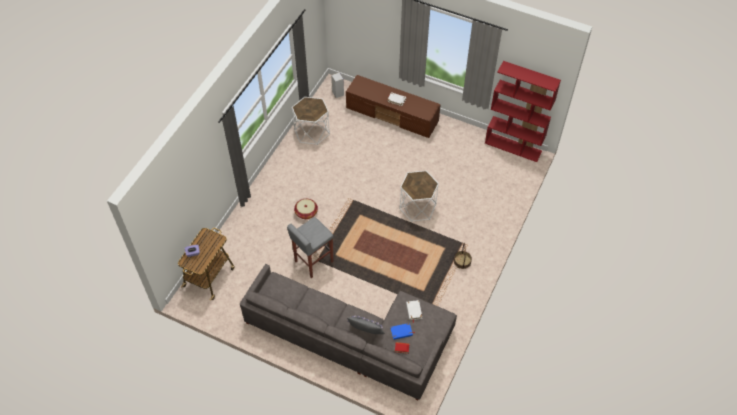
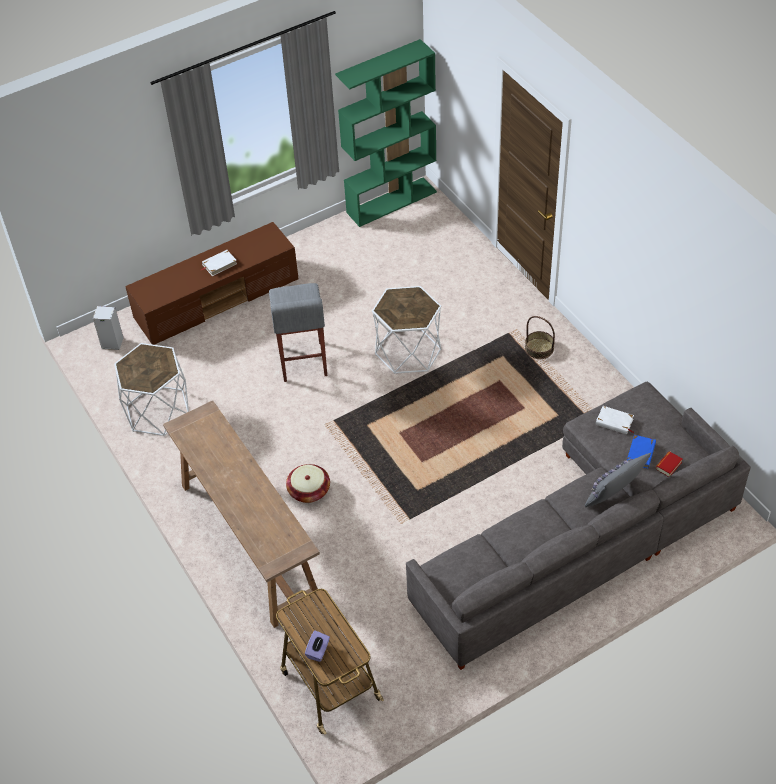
camera: 55 degrees left, 5 degrees down
grey stool [287,217,334,278] -> grey stool moved to [269,283,327,382]
red bookcase [485,61,561,162] -> green bookcase [335,39,437,227]
none -> brown console table [163,400,320,628]

